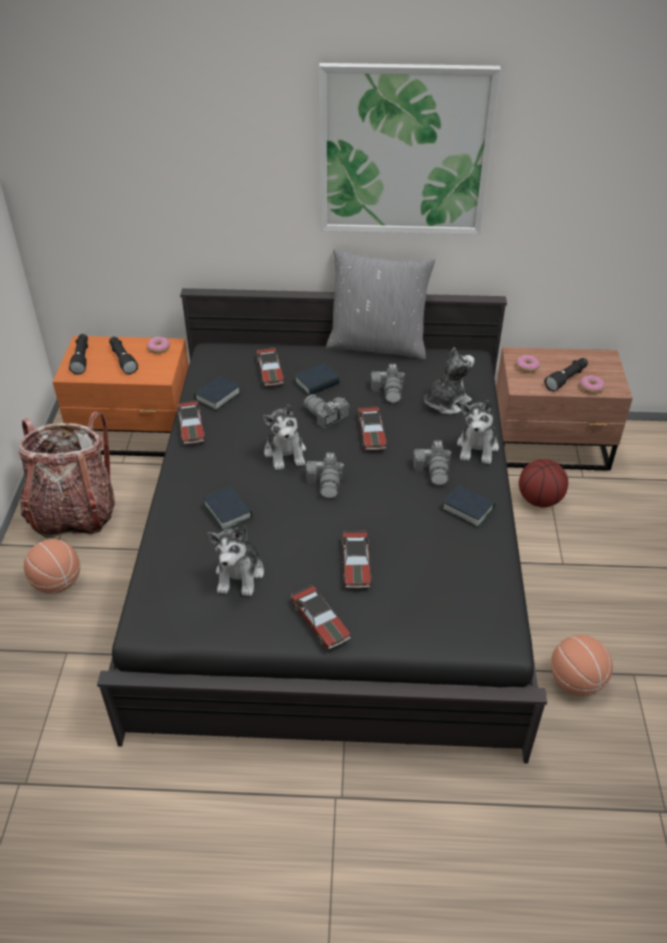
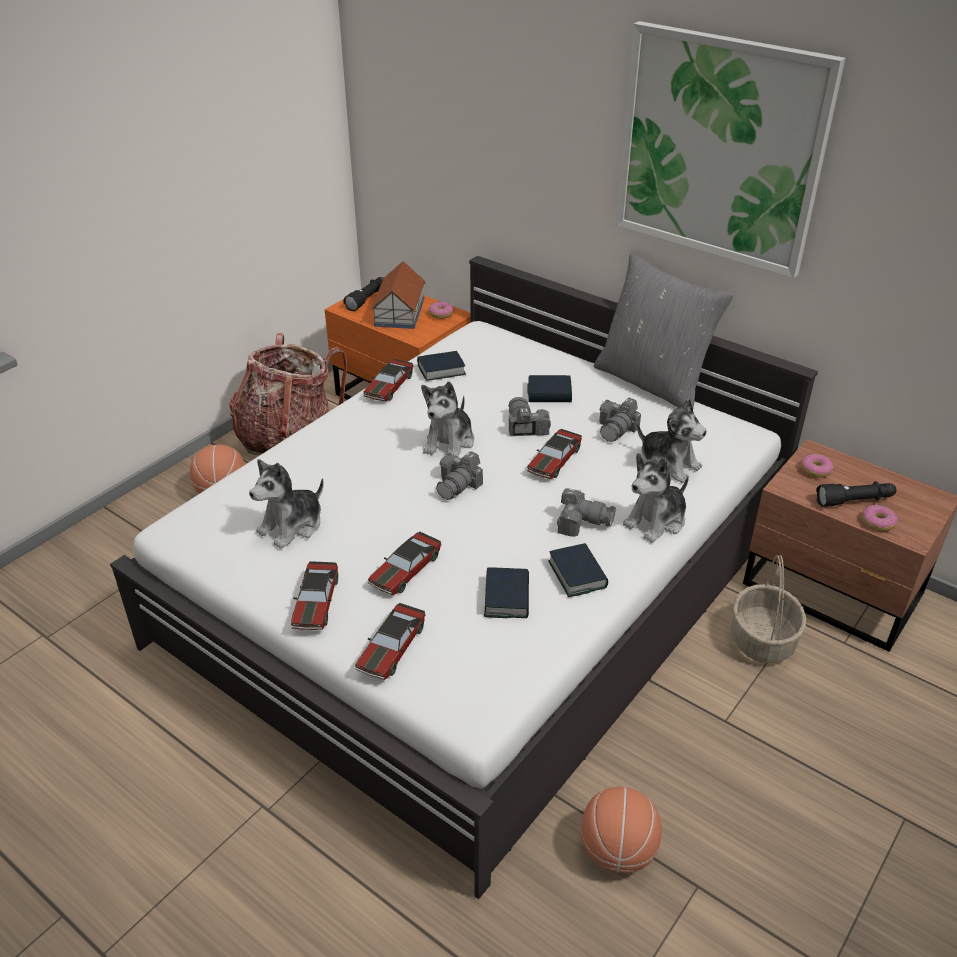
camera: 35 degrees right, 5 degrees down
black bed [97,288,547,764] -> white bed [110,256,818,899]
black flashlight [109,337,138,374] -> toy house [370,261,426,329]
book [203,486,252,530] -> book moved to [484,568,529,618]
toy car [257,348,284,386] -> toy car moved to [355,603,425,680]
camera [413,440,452,485] -> camera turned 105 degrees counterclockwise [557,488,616,537]
plush toy [424,347,475,415] -> plush toy turned 45 degrees clockwise [637,399,707,483]
basketball [519,459,568,507] -> basket [731,555,806,663]

